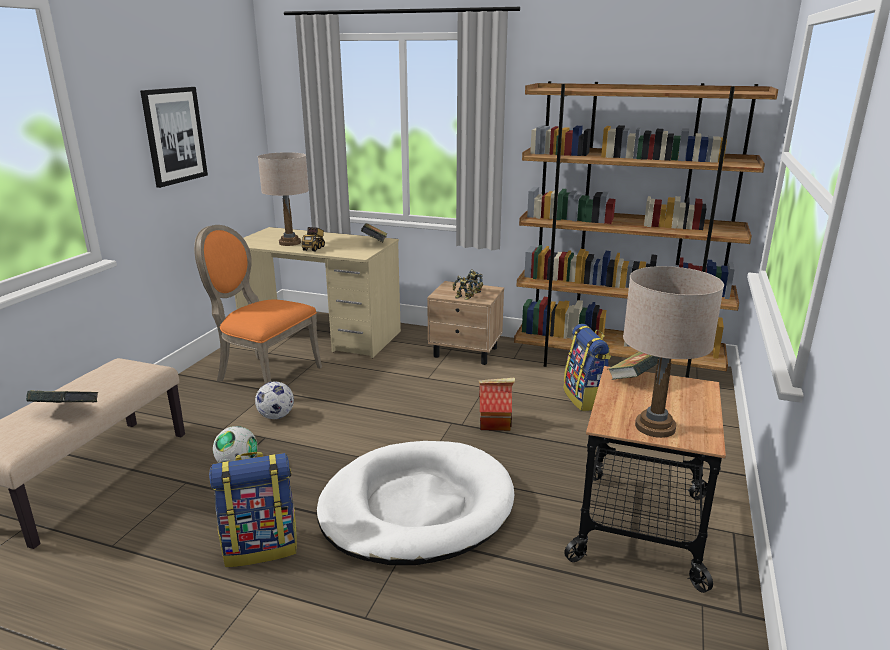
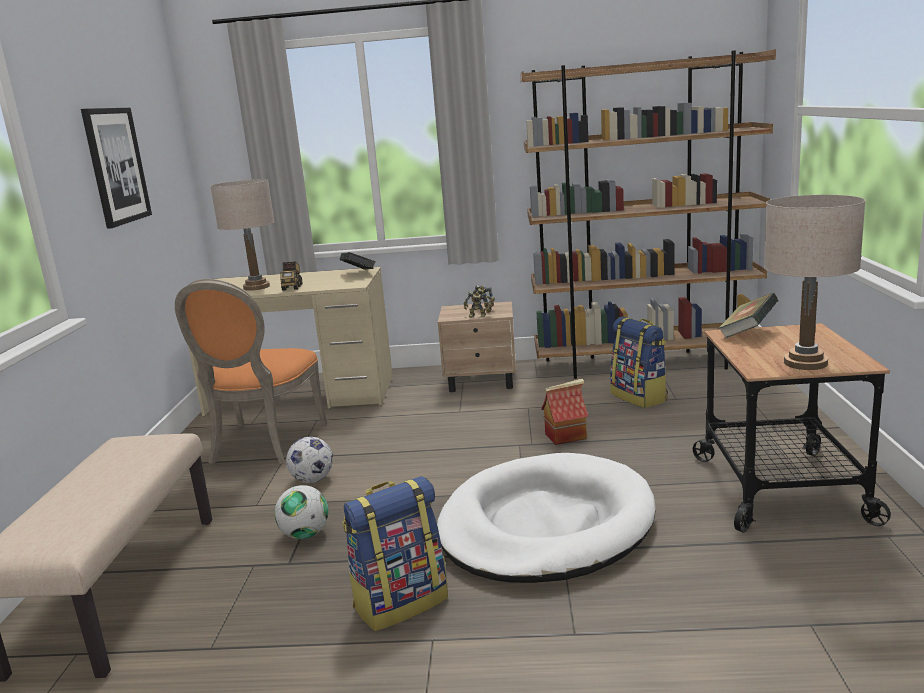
camera: 15 degrees left, 5 degrees down
book [26,390,99,403] -> none
orange chair [194,225,322,384] -> orange chair turned 90 degrees counterclockwise [175,279,327,464]

